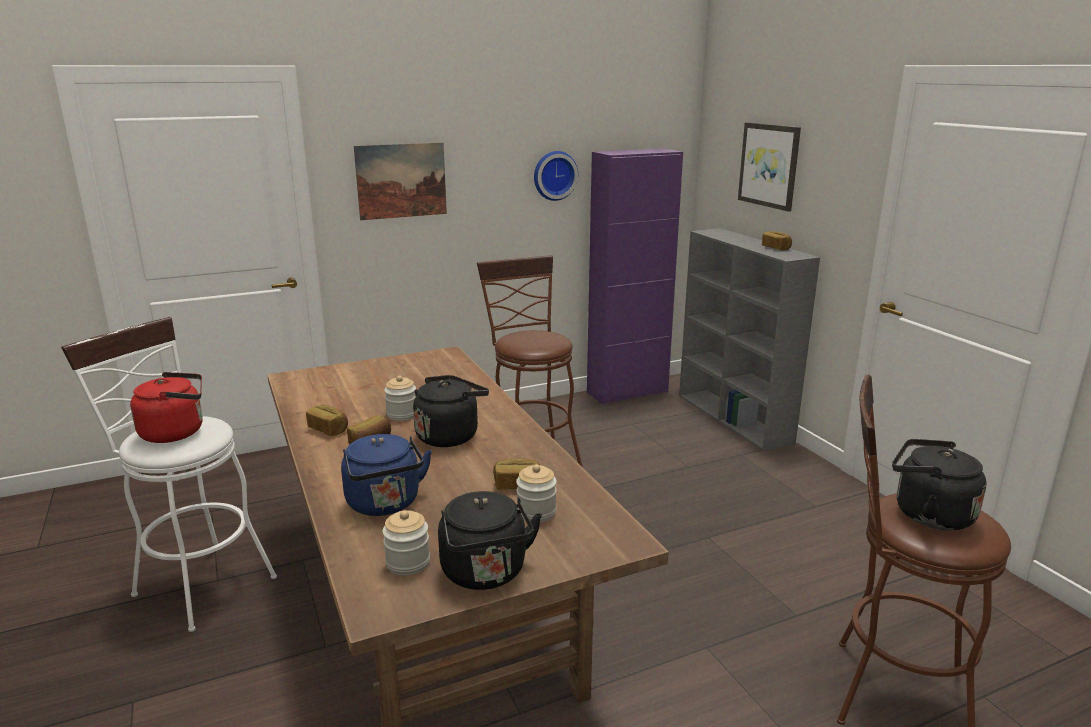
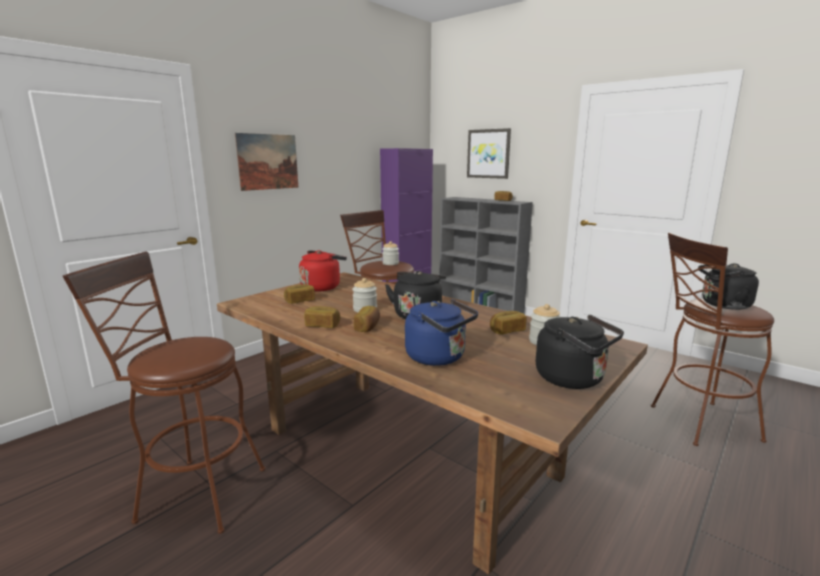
camera: 25 degrees left, 5 degrees down
white stool [61,317,277,632] -> brown stool [63,252,265,534]
red kettle [130,372,203,443] -> red kettle moved to [299,250,347,291]
jar [383,510,430,575] -> jar moved to [382,241,399,265]
wall clock [534,151,578,201] -> none
none -> bread [284,284,315,304]

